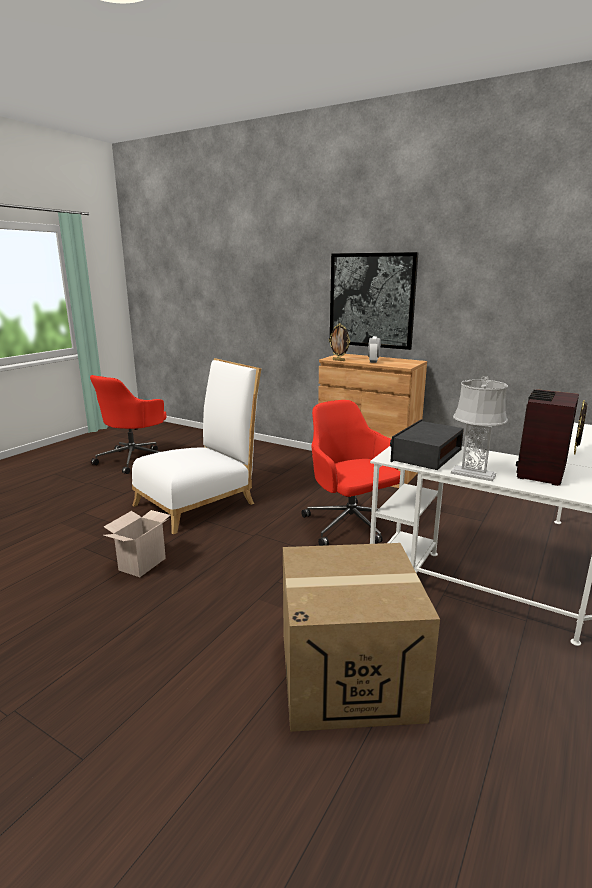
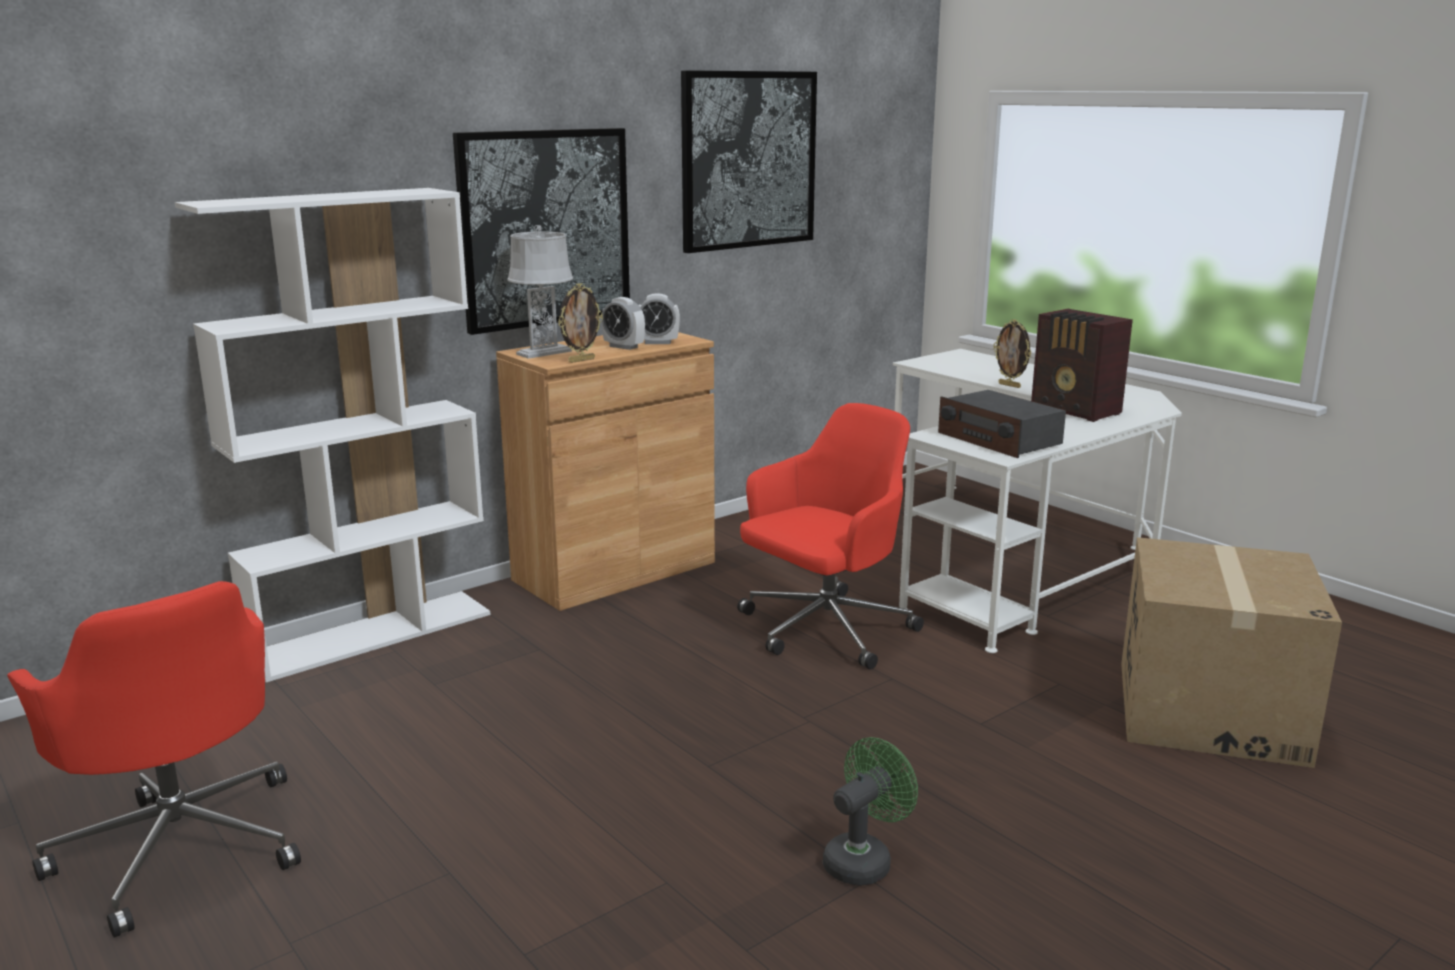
camera: 70 degrees left, 0 degrees up
cardboard box [104,510,170,577] -> green fan [823,737,918,886]
white chair [132,358,261,534] -> none
red office chair [301,400,400,546] -> red office chair turned 150 degrees clockwise [737,403,924,670]
grey table lamp [451,376,508,481] -> grey table lamp moved to [507,225,573,359]
none -> white bookcase [175,188,491,682]
none -> alarm clock [639,293,680,344]
none -> picture [681,70,817,253]

